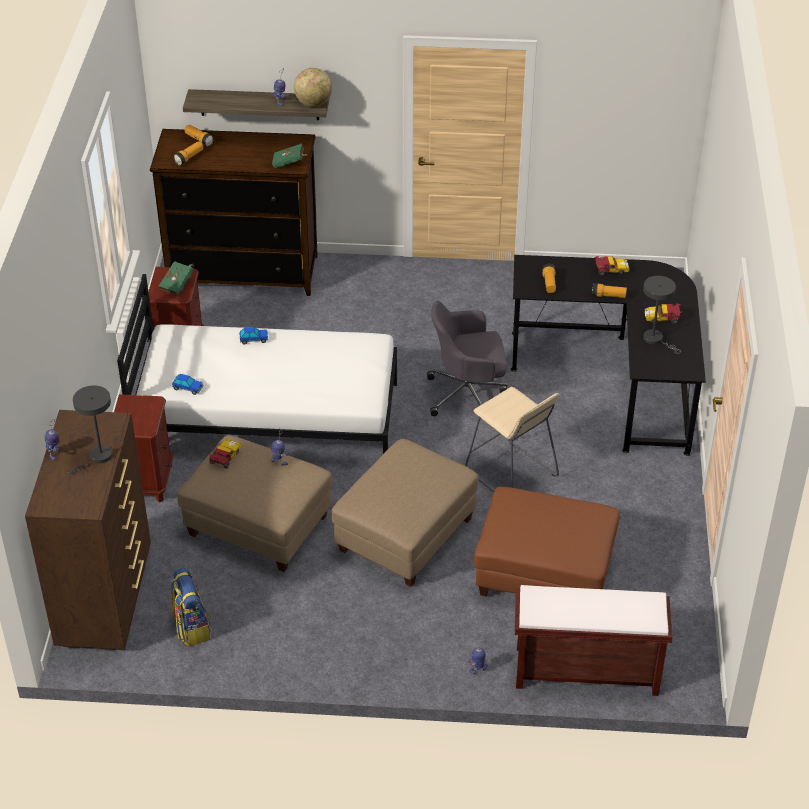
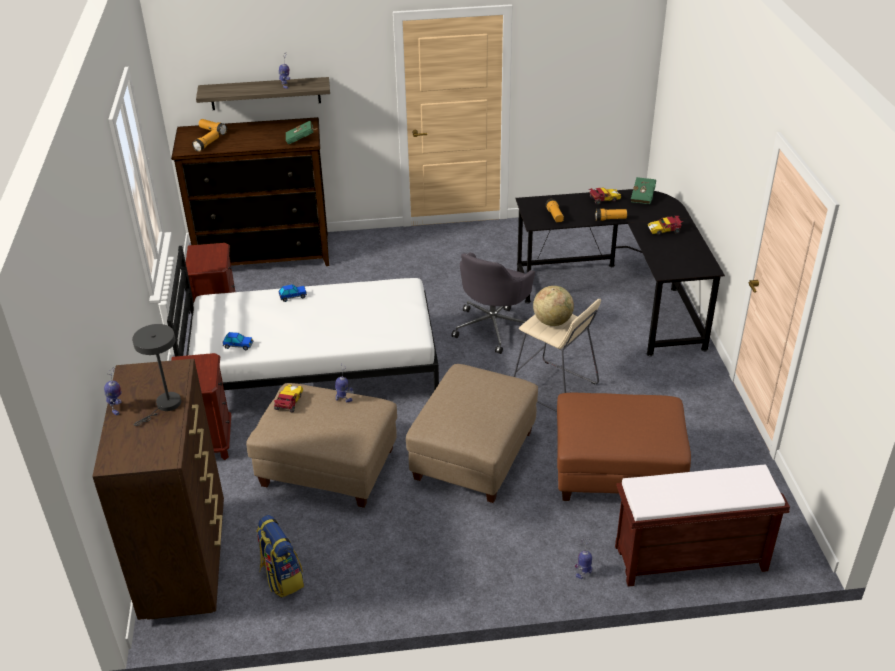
camera: 10 degrees left, 5 degrees down
green book [159,261,193,295] -> green book moved to [631,177,656,204]
globe [294,68,332,107] -> globe moved to [533,286,574,326]
grey office chair [427,301,508,424] -> grey office chair turned 45 degrees counterclockwise [451,253,535,354]
grey table lamp [643,276,681,354] -> none

